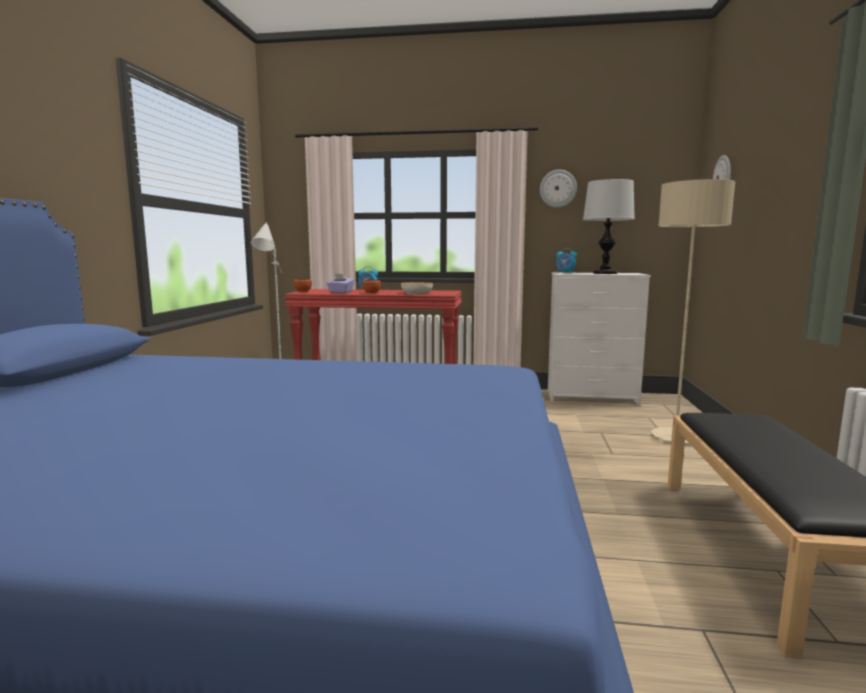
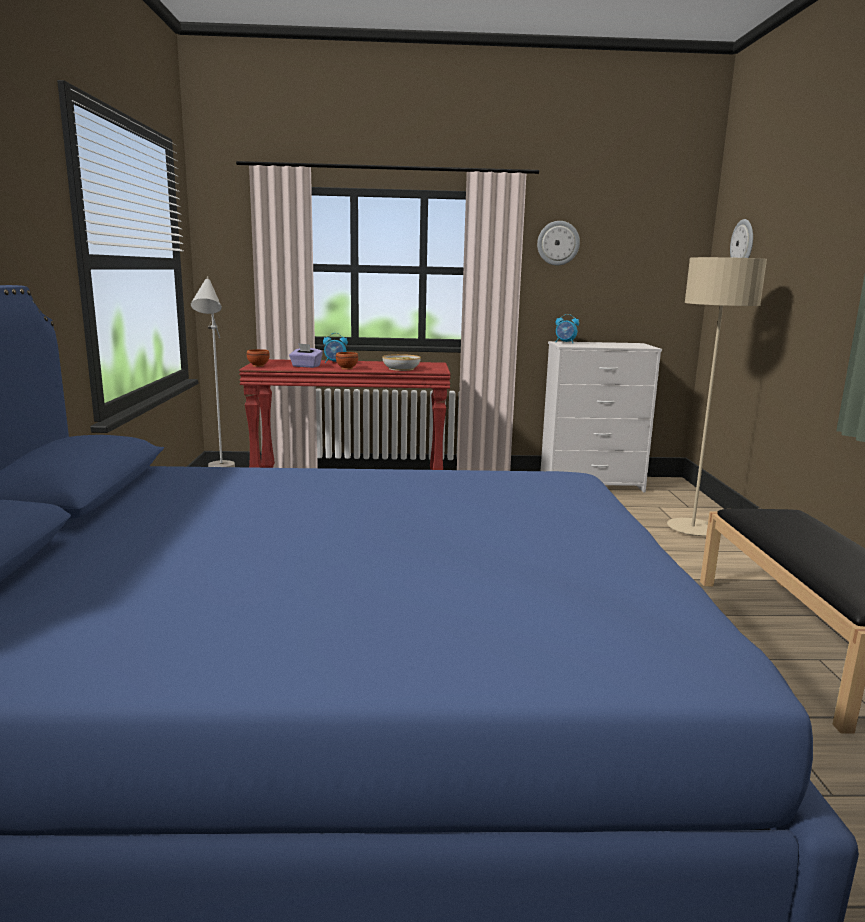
camera: 10 degrees left, 5 degrees up
table lamp [583,178,635,274] -> none

